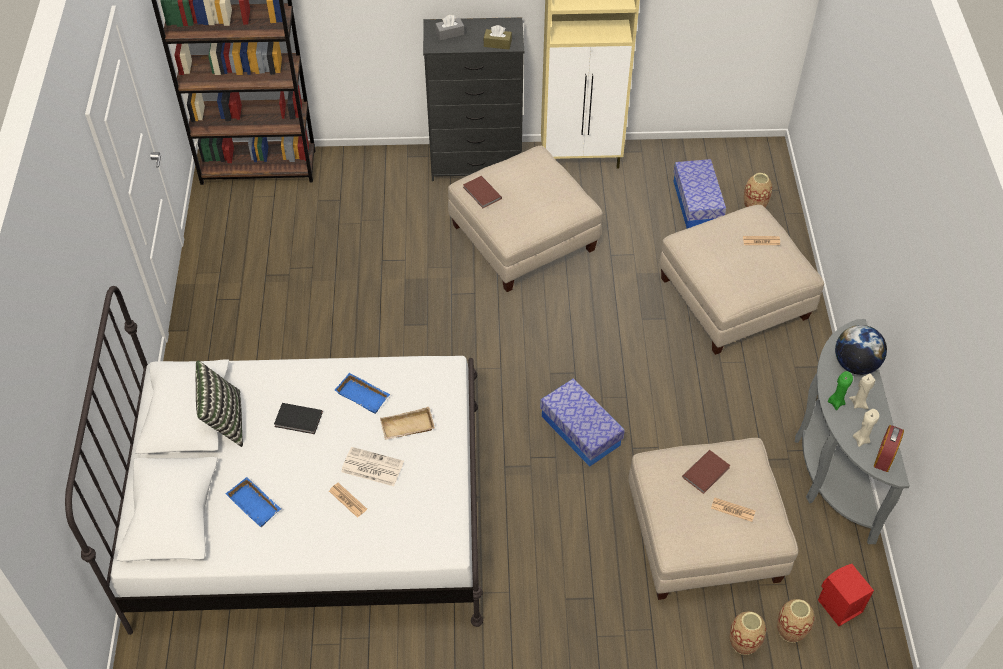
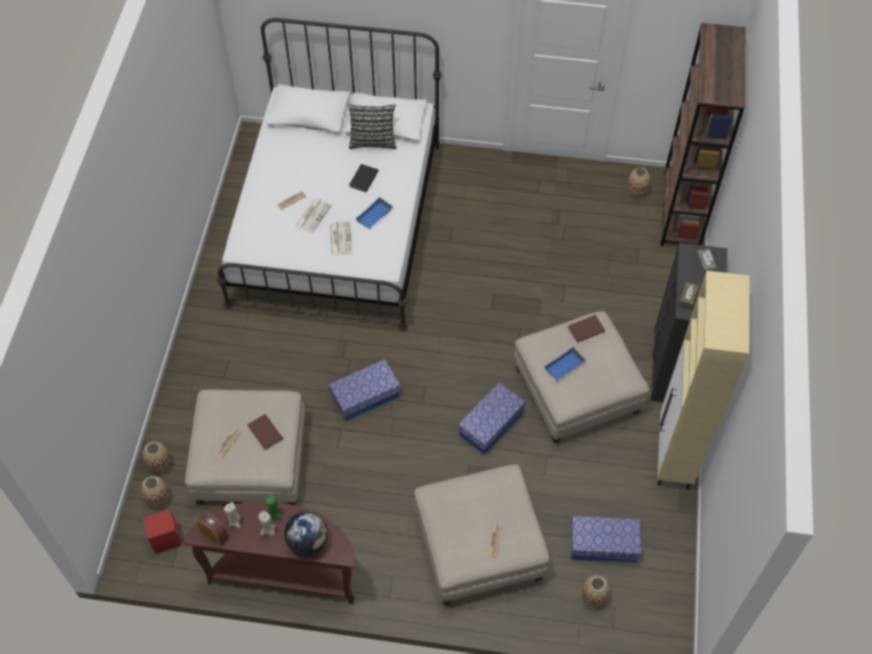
camera: 100 degrees right, 5 degrees up
blue tray [226,477,281,527] -> blue tray moved to [544,347,586,381]
beige tray [380,407,435,440] -> newspaper [330,221,352,255]
grey console table [795,319,909,544] -> brown console table [184,502,356,605]
none -> storage box [458,383,526,454]
none -> vase [627,167,650,199]

